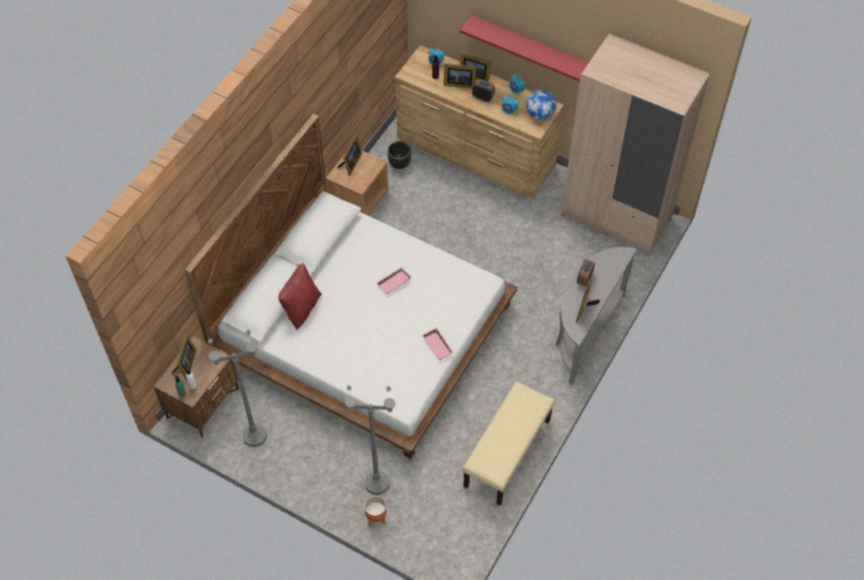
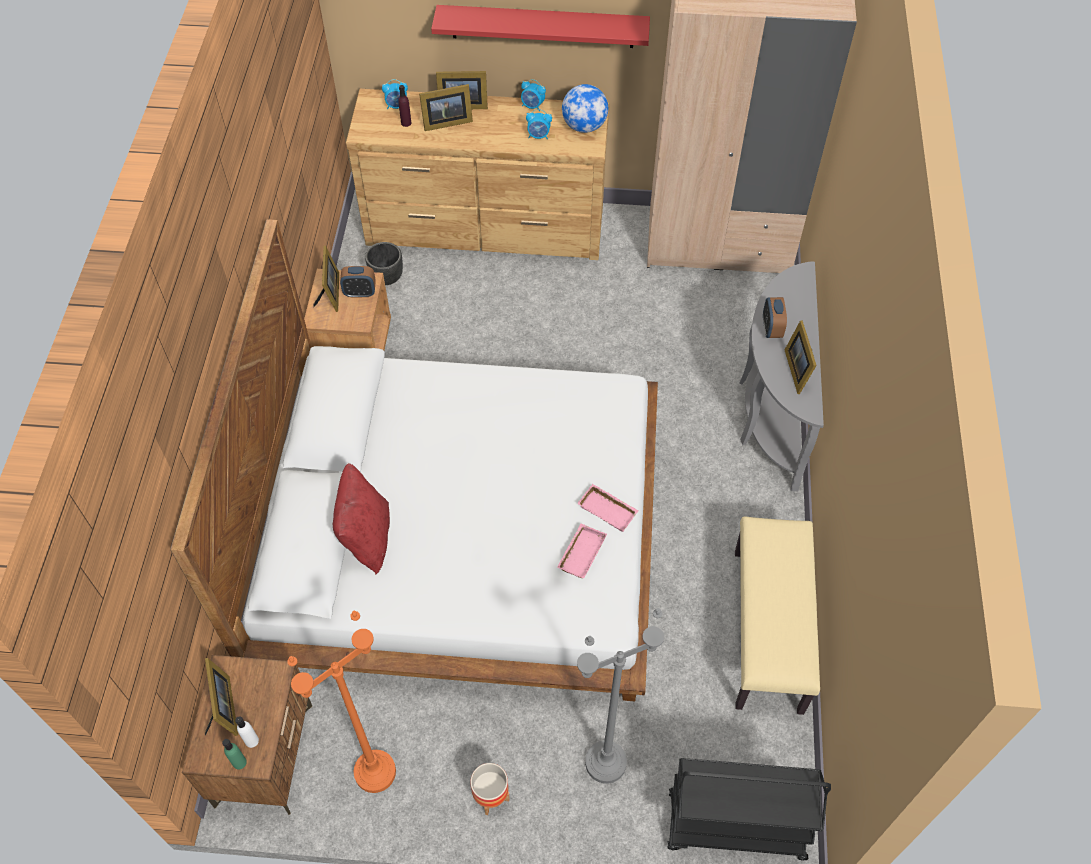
camera: 25 degrees left, 0 degrees up
grey floor lamp [208,329,267,447] -> orange floor lamp [287,611,396,793]
planter [364,496,387,526] -> planter moved to [470,763,510,815]
pink tray [376,267,411,294] -> pink tray moved to [557,524,607,578]
alarm clock [472,79,495,102] -> alarm clock moved to [340,266,376,298]
none -> black cart [667,758,831,861]

